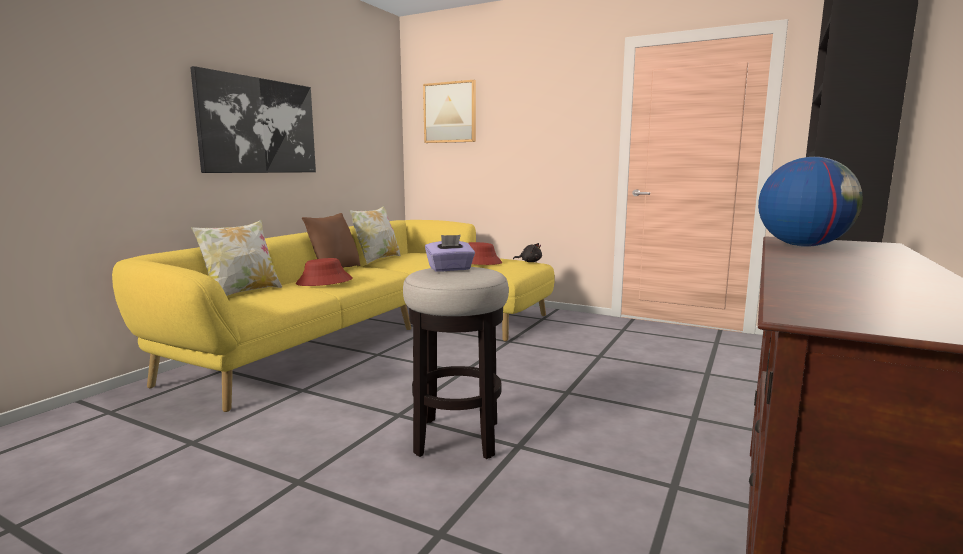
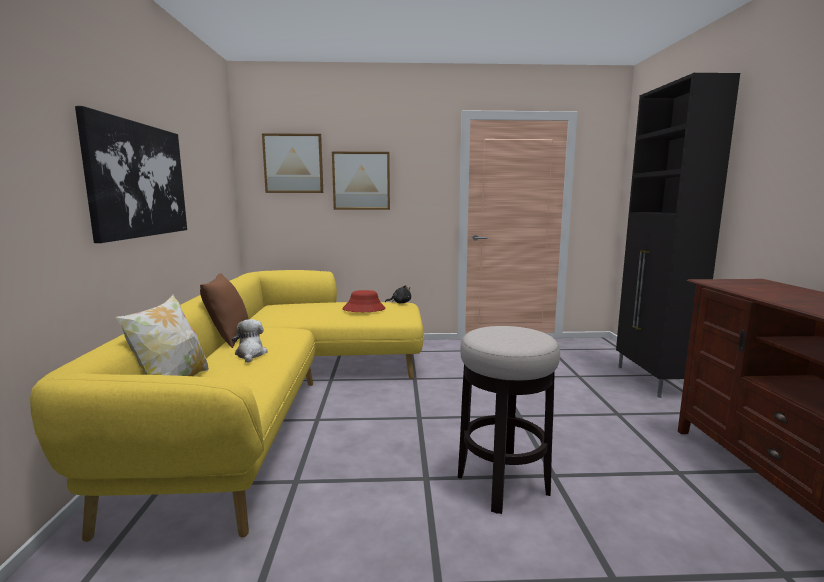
camera: 30 degrees left, 0 degrees up
red hat [296,258,353,286] -> plush toy [232,319,268,363]
pillow [349,206,401,264] -> none
purple tissue box [425,235,475,272] -> none
globe [758,157,863,247] -> none
none -> picture [332,152,390,210]

